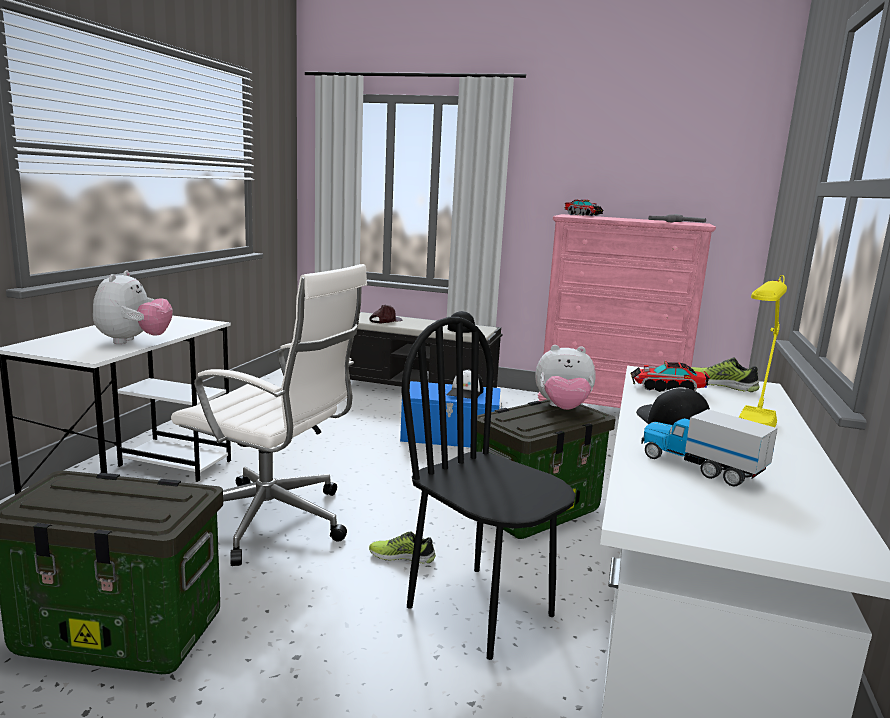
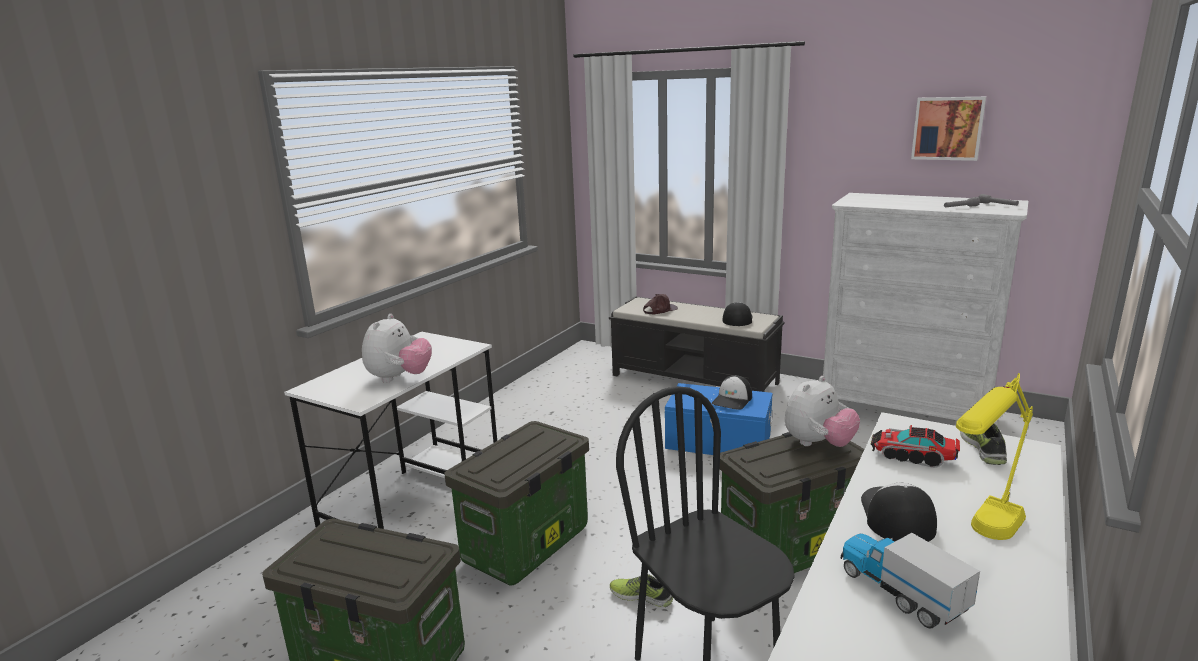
camera: 15 degrees right, 5 degrees up
white office chair [171,264,367,566] -> storage box [444,421,589,585]
plush toy [535,345,596,410] -> plush toy turned 60 degrees counterclockwise [785,376,860,447]
pink dresser [538,214,716,408] -> white dresser [823,193,1029,420]
toy truck [564,200,604,216] -> none
shoe [691,357,760,392] -> shoe turned 45 degrees clockwise [960,424,1007,465]
none -> picture [911,97,986,161]

